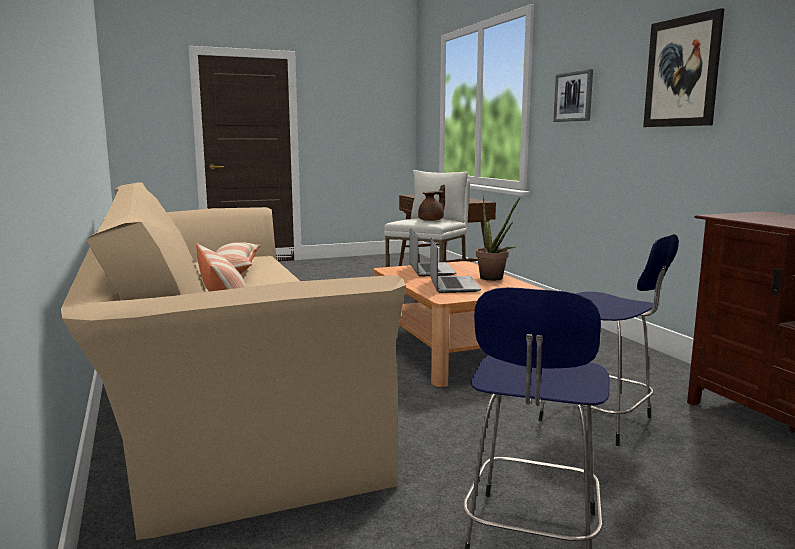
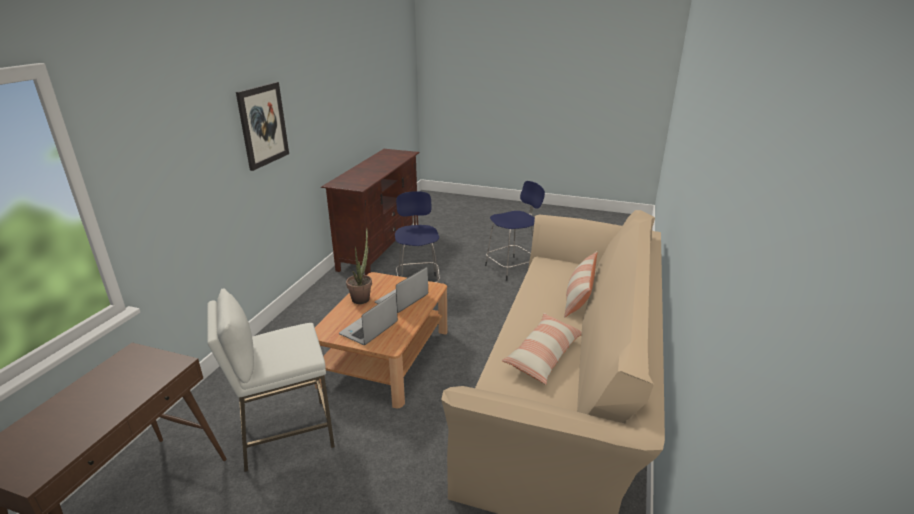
camera: 140 degrees left, 15 degrees up
brown teapot [418,184,445,221] -> none
picture [553,69,593,122] -> none

